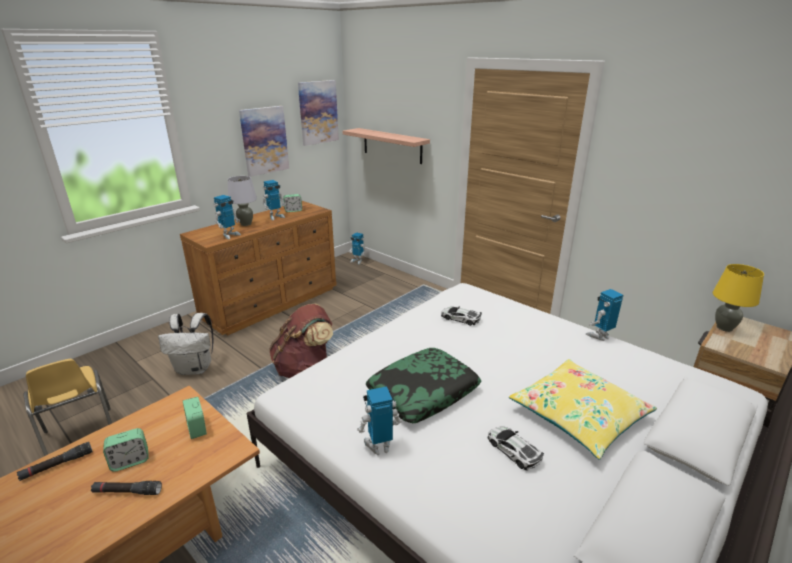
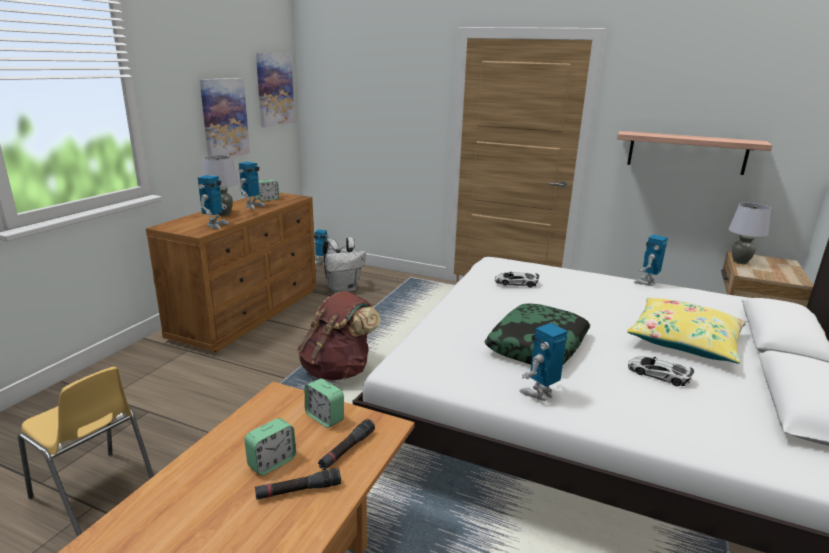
camera: 20 degrees left, 5 degrees down
black flashlight [17,442,93,481] -> black flashlight moved to [318,419,375,470]
white backpack [158,313,213,375] -> white backpack moved to [323,237,366,293]
shelf [343,128,430,164] -> shelf moved to [617,131,772,175]
yellow table lamp [713,264,764,332] -> grey table lamp [728,203,771,264]

